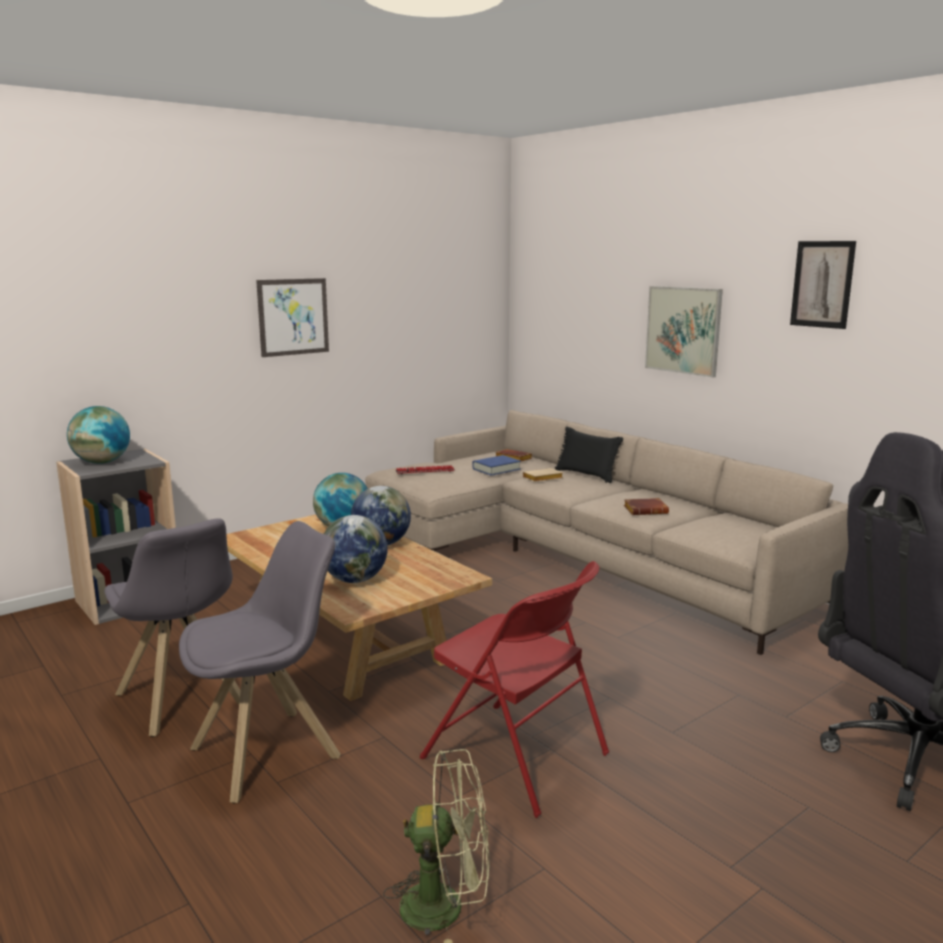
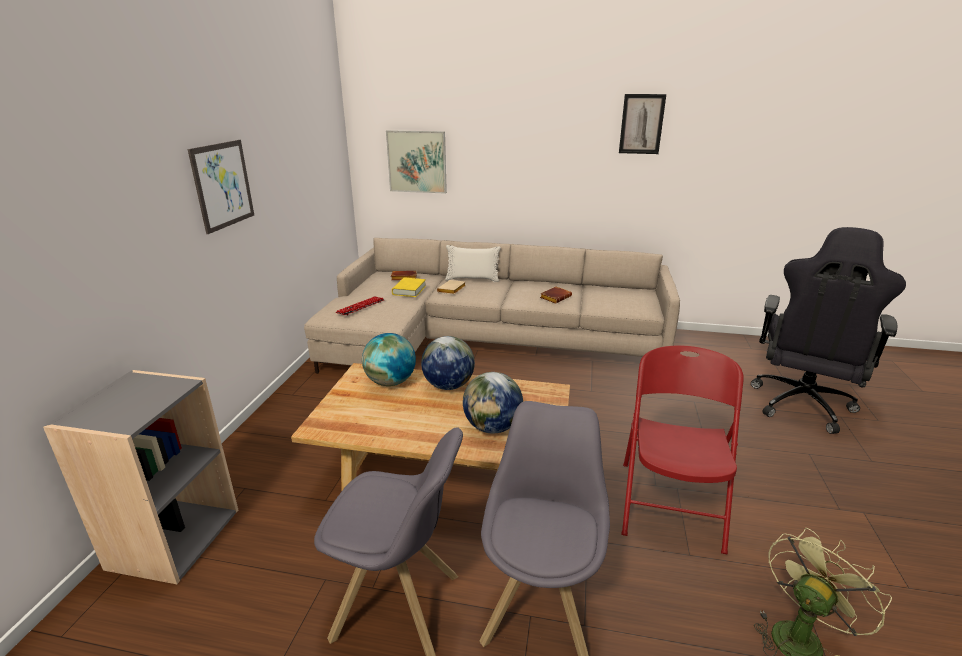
camera: 40 degrees left, 10 degrees up
globe [67,406,130,464] -> none
red chair [420,561,609,818] -> red chair turned 75 degrees counterclockwise [621,345,744,554]
blue book [472,455,521,476] -> yellow book [392,278,426,297]
black pillow [555,427,623,483] -> white pillow [445,245,501,282]
picture [645,286,723,378] -> picture moved to [386,130,447,194]

